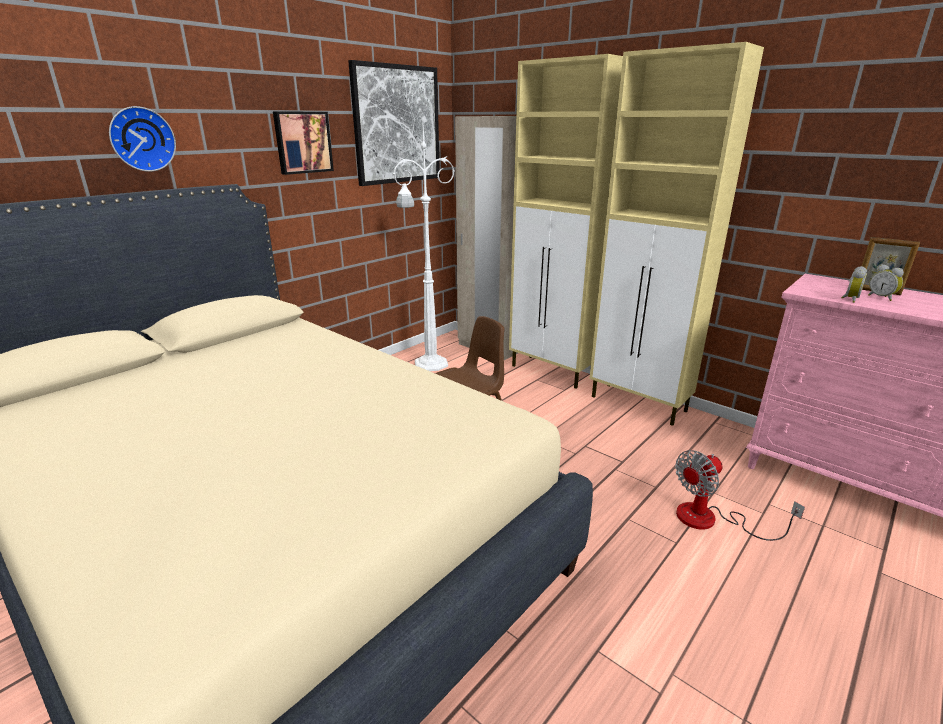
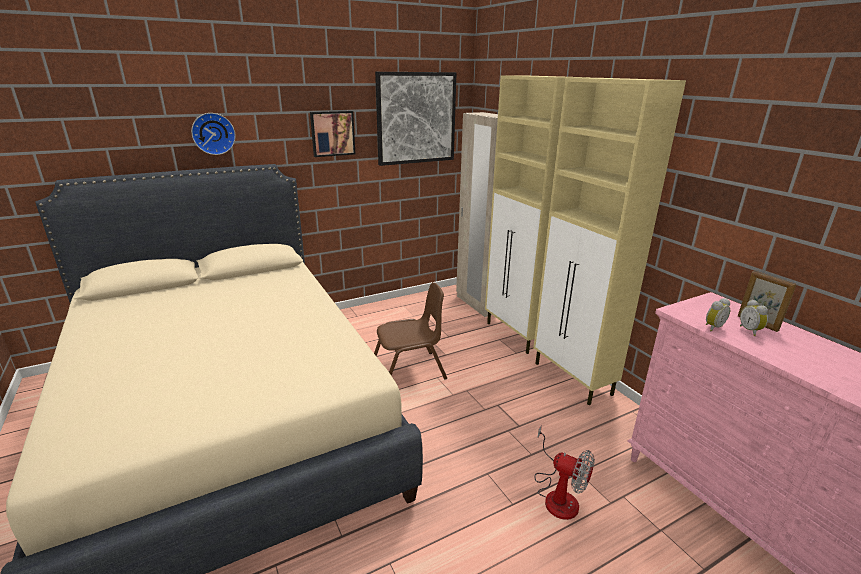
camera: 20 degrees right, 0 degrees up
white floor lamp [393,126,454,371] -> none
fan [675,450,805,541] -> fan turned 135 degrees counterclockwise [534,425,595,520]

